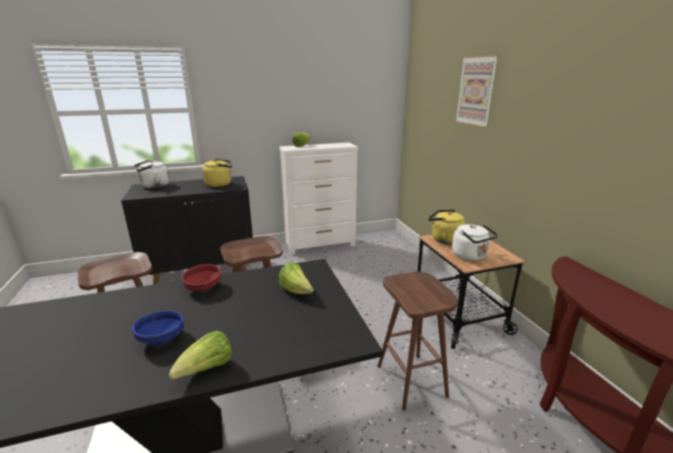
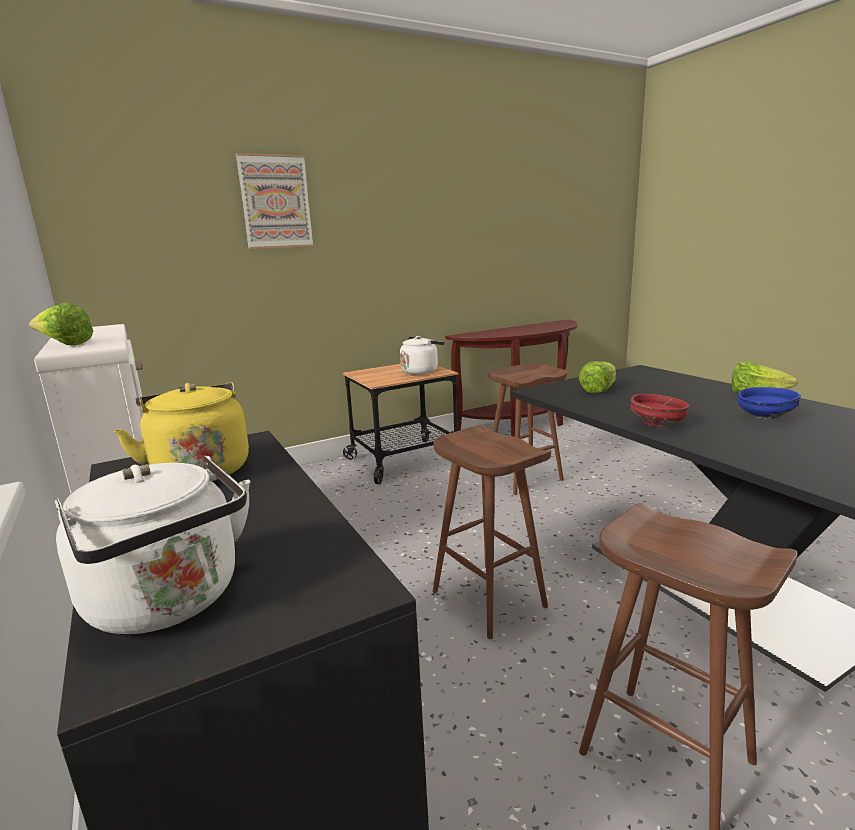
camera: 100 degrees left, 5 degrees down
yellow kettle [428,210,466,245] -> none

